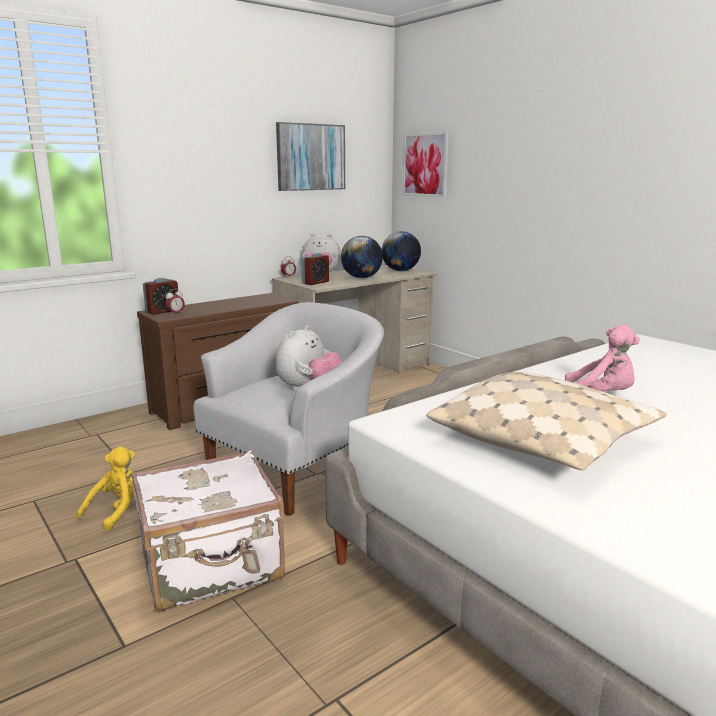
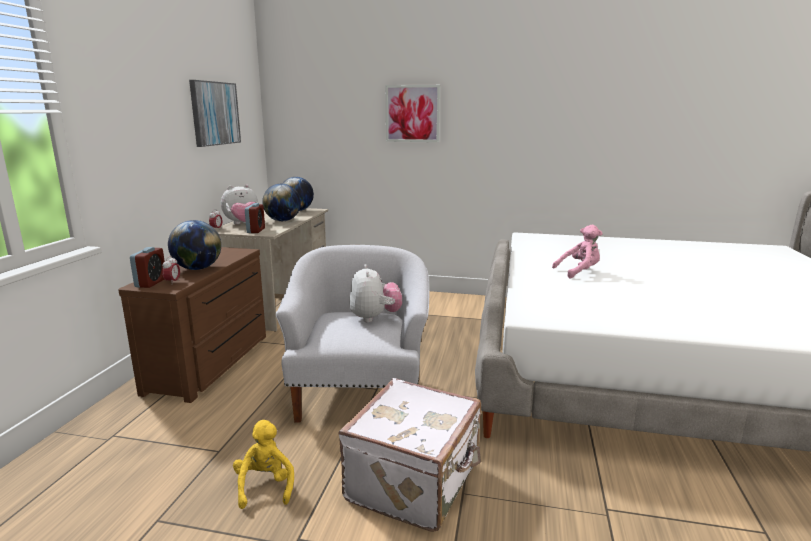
camera: 40 degrees left, 0 degrees up
picture [402,131,449,198] -> picture moved to [386,85,440,142]
beige pillow [427,372,667,470] -> none
none -> globe [168,220,221,270]

